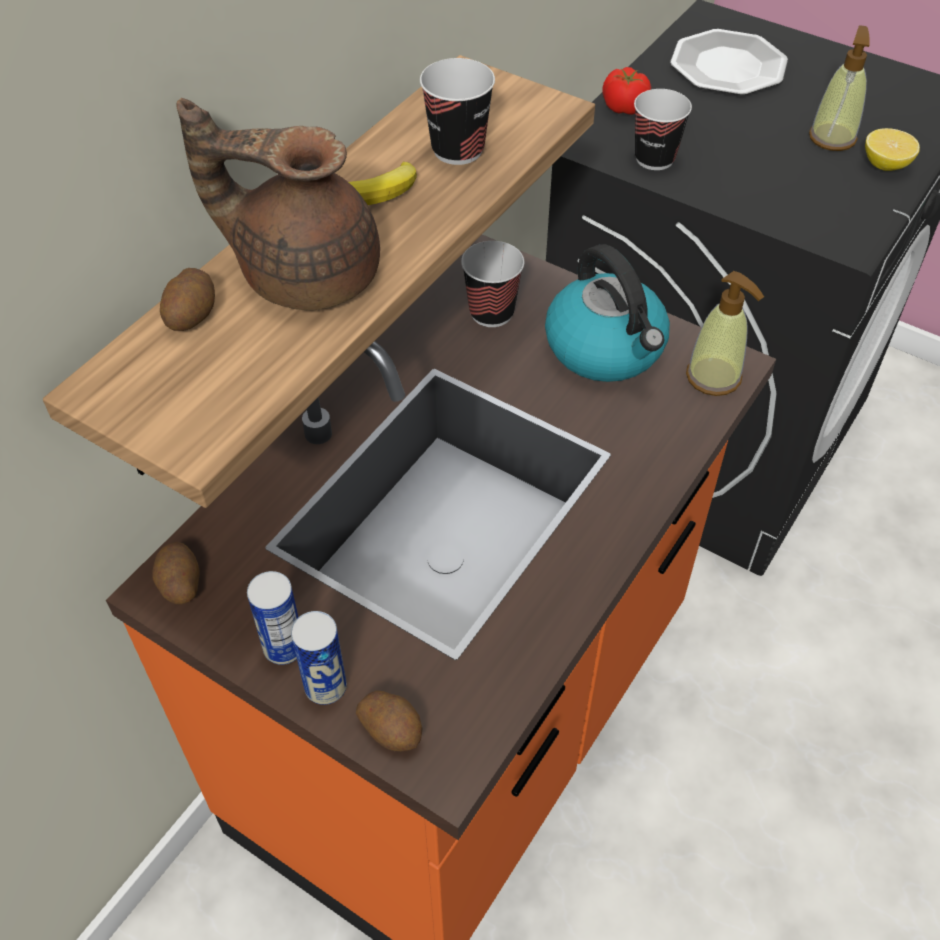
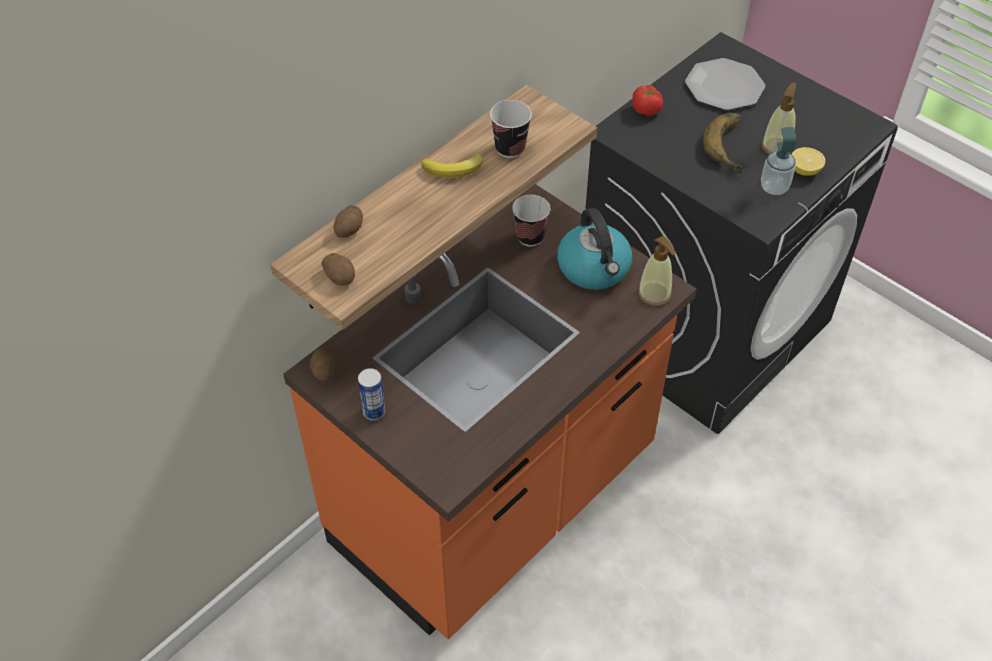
camera: 10 degrees right, 0 degrees up
brown teapot [176,98,380,310] -> none
can [291,611,347,705] -> none
potato [356,690,423,751] -> potato moved to [321,253,355,286]
cup [634,89,692,170] -> none
none -> banana [703,113,744,173]
none -> soap dispenser [761,127,796,195]

